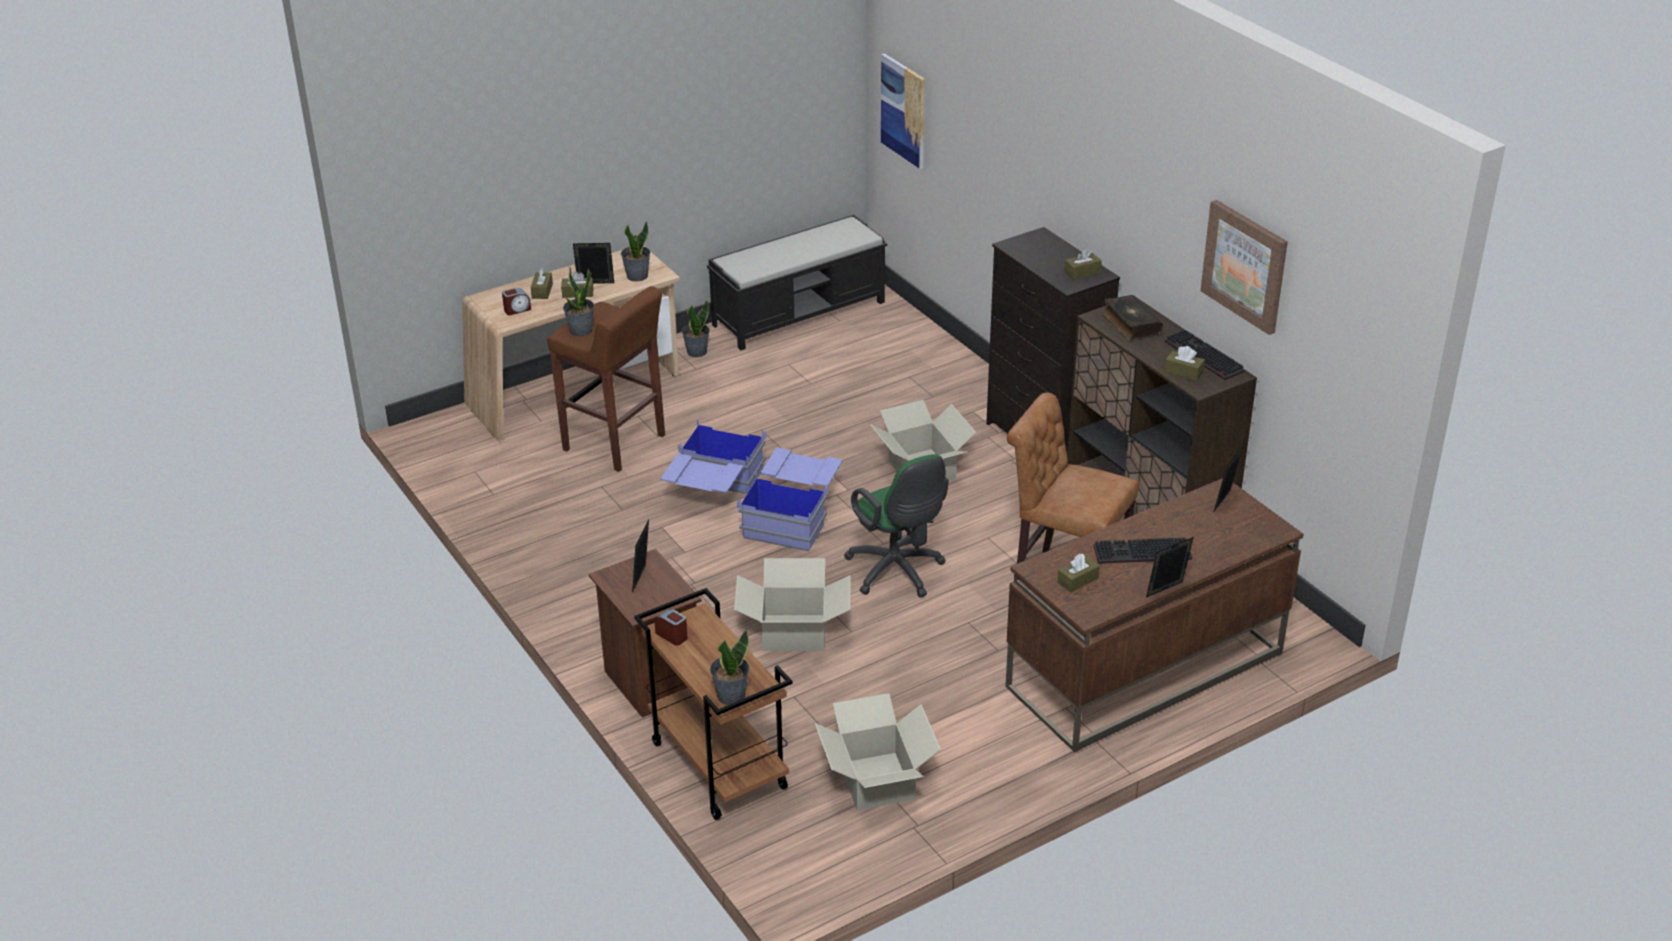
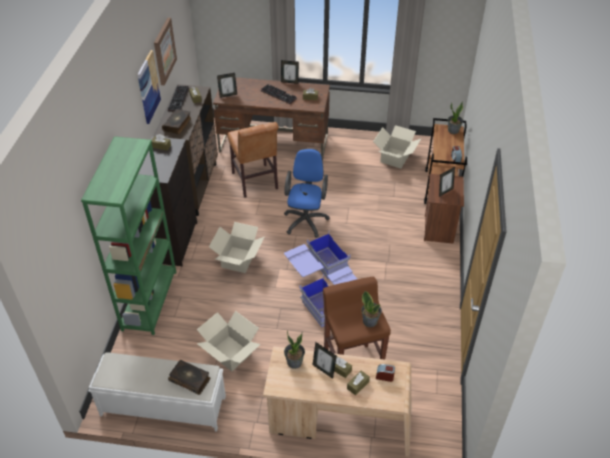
camera: 140 degrees left, 10 degrees up
potted plant [682,301,710,357] -> none
black bench [707,215,887,350] -> white bench [89,352,226,432]
cardboard box [734,558,851,651] -> cardboard box moved to [197,311,261,371]
green office chair [844,454,949,598] -> blue office chair [284,149,330,238]
picture [881,53,925,169] -> picture moved to [137,50,161,124]
none -> green bookcase [81,136,176,335]
none -> book [168,360,210,395]

